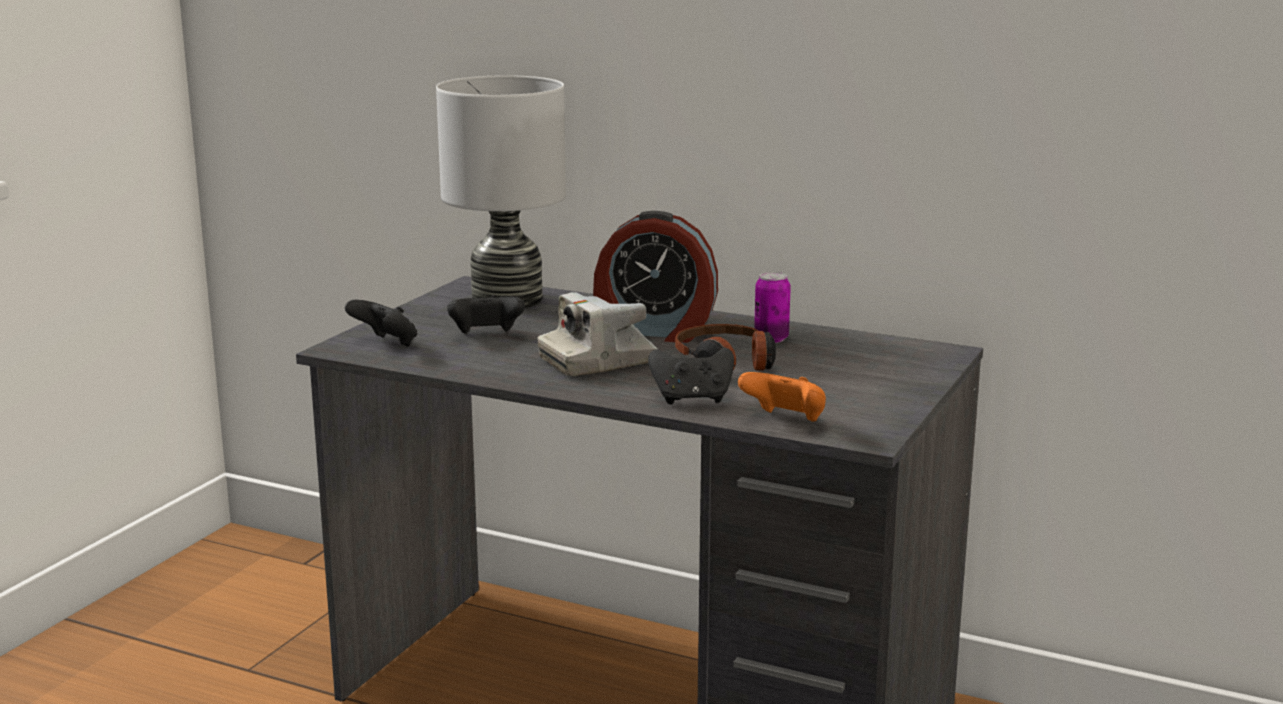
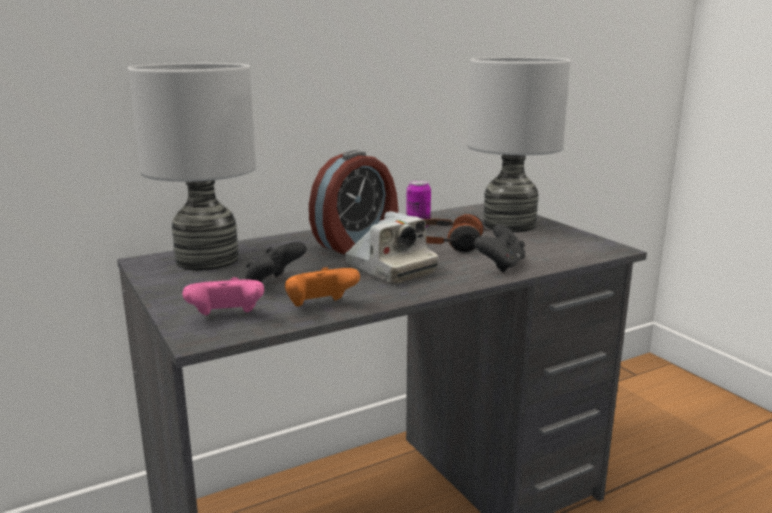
camera: 55 degrees left, 0 degrees up
black game controller [345,300,417,347] -> pink game controller [182,277,264,315]
camera [538,292,658,376] -> camera turned 45 degrees counterclockwise [345,211,438,284]
orange game controller [738,372,826,422] -> orange game controller moved to [285,267,360,307]
none -> grey table lamp [467,57,571,232]

